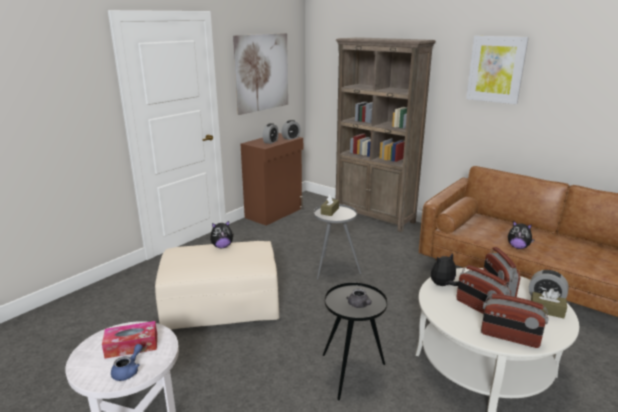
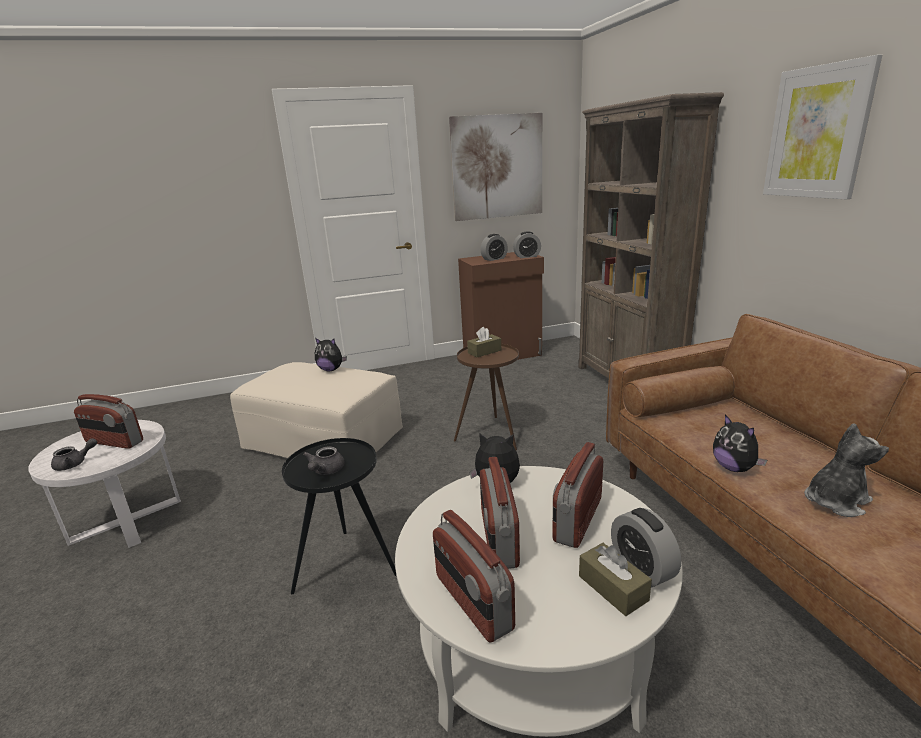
camera: 35 degrees right, 0 degrees up
tissue box [102,321,157,359] -> radio [74,394,143,449]
blue teapot [111,344,143,381] -> grey teapot [51,438,97,471]
grey side table [314,204,361,279] -> brown side table [454,344,519,450]
none -> plush toy [804,423,889,517]

